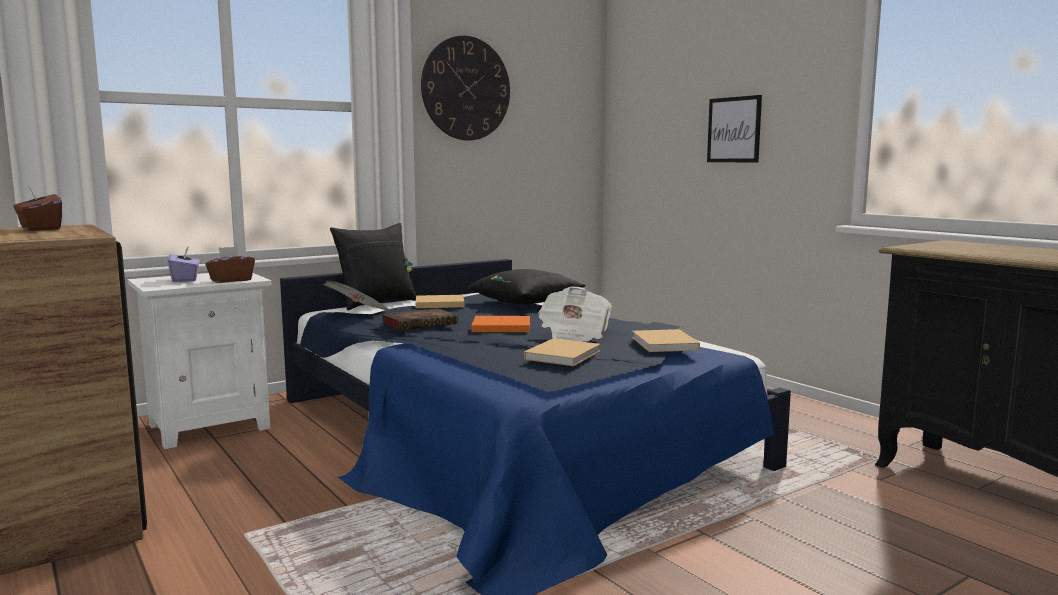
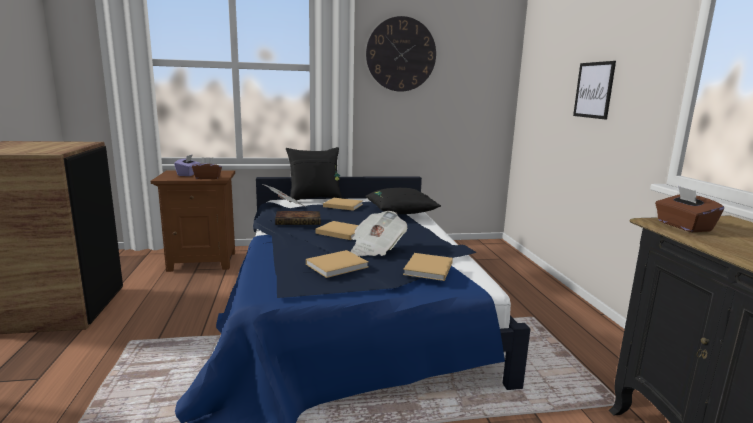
camera: 25 degrees right, 5 degrees up
brown tissue box [13,185,62,231] -> brown tissue box moved to [655,186,724,232]
white nightstand [128,273,272,449] -> brown nightstand [151,170,235,272]
orange book [471,316,530,332] -> beige book [315,221,358,240]

